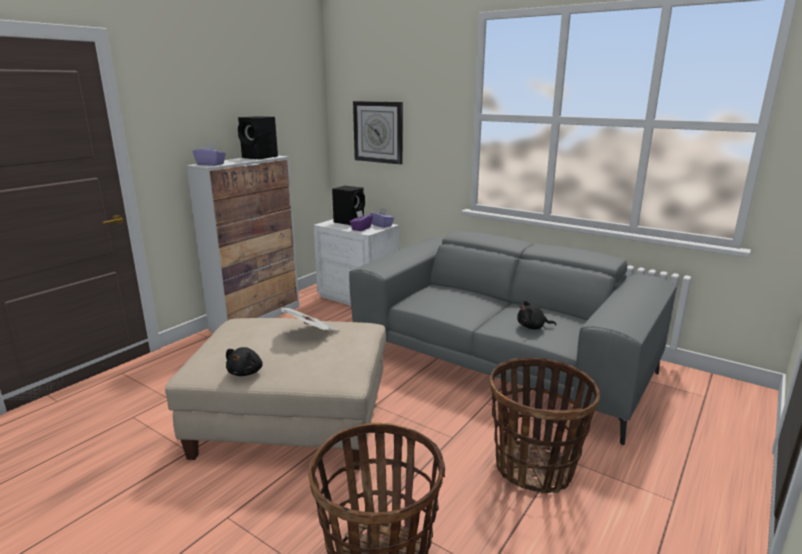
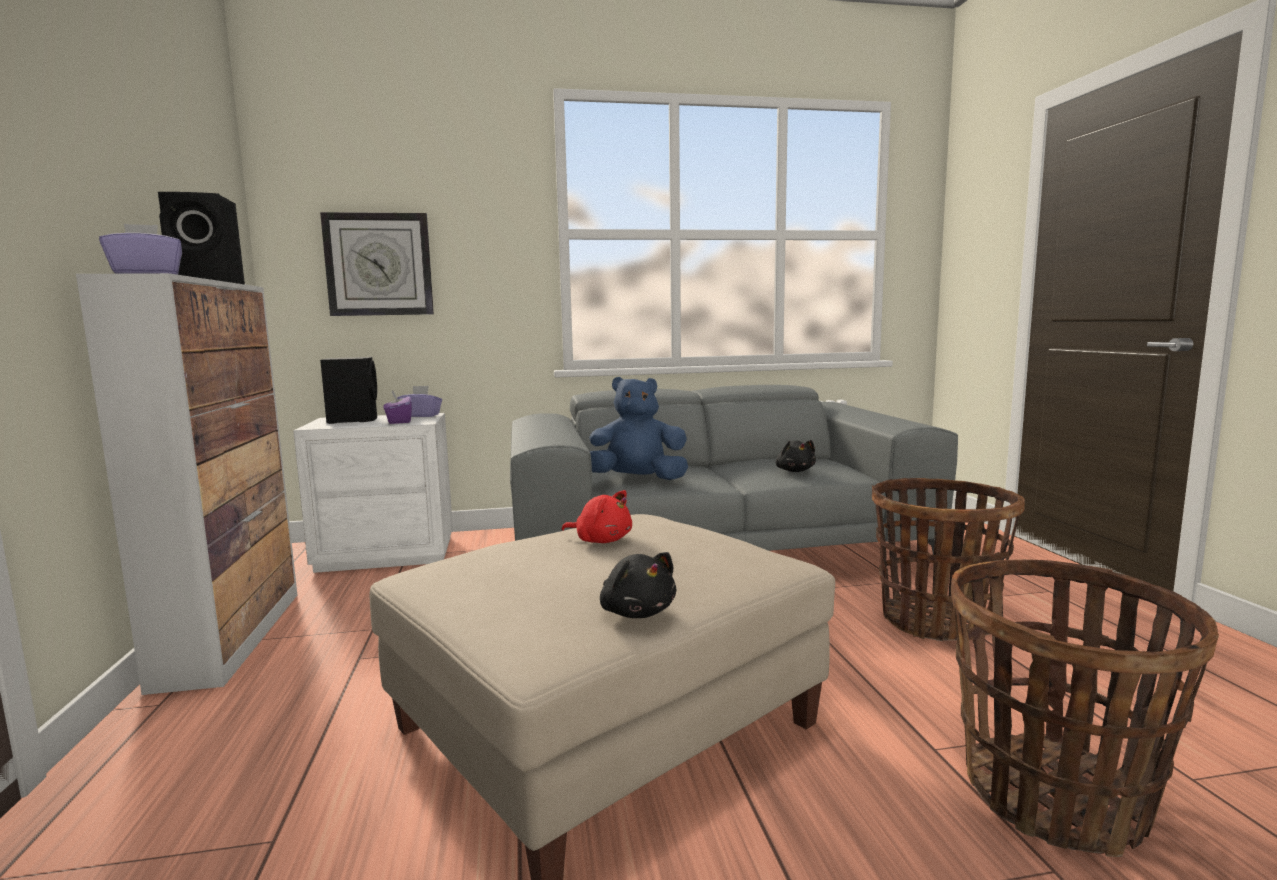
camera: 45 degrees left, 10 degrees down
newspaper [280,308,340,331] -> red plush toy [562,490,632,543]
black plush toy [517,301,556,330] -> black plush toy turned 60 degrees counterclockwise [776,440,816,472]
none -> blue plush toy [589,377,688,480]

